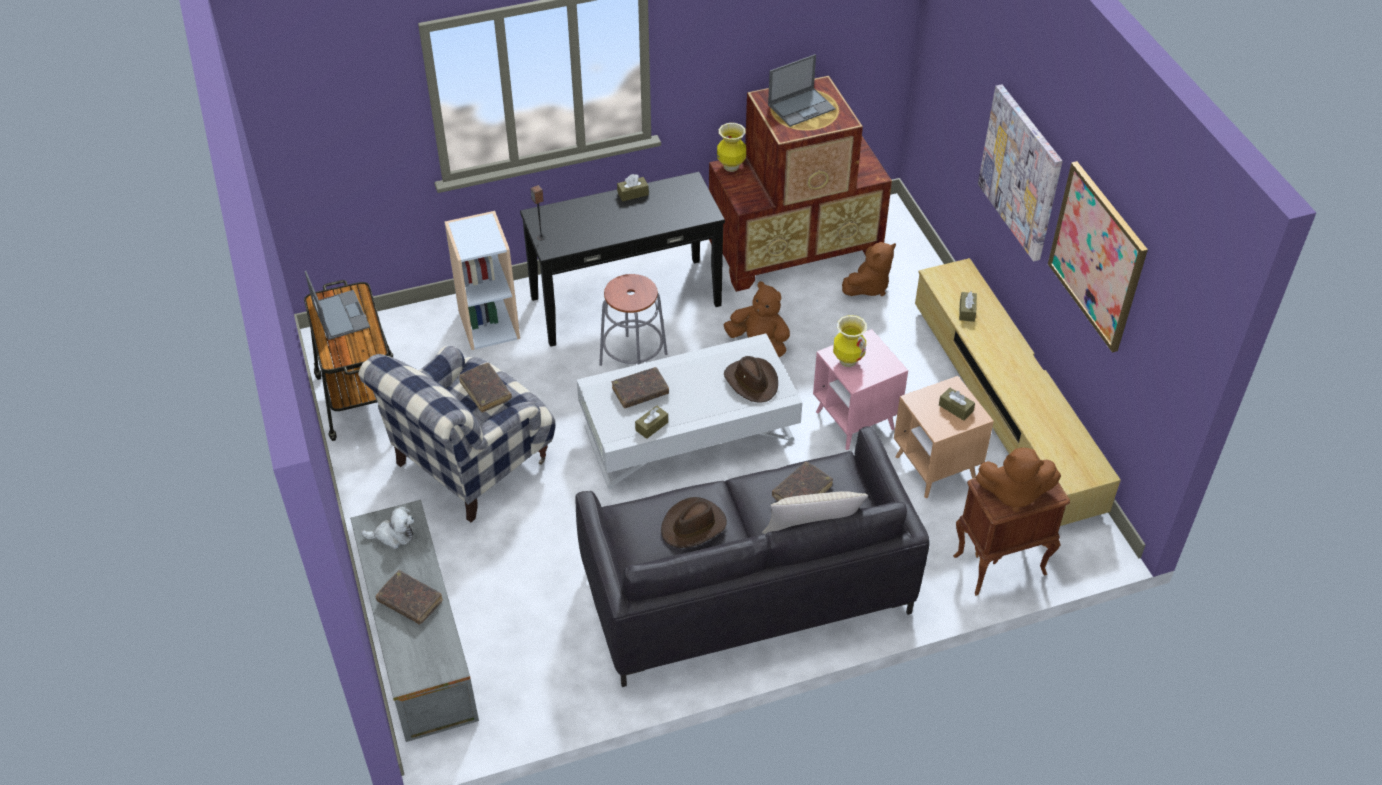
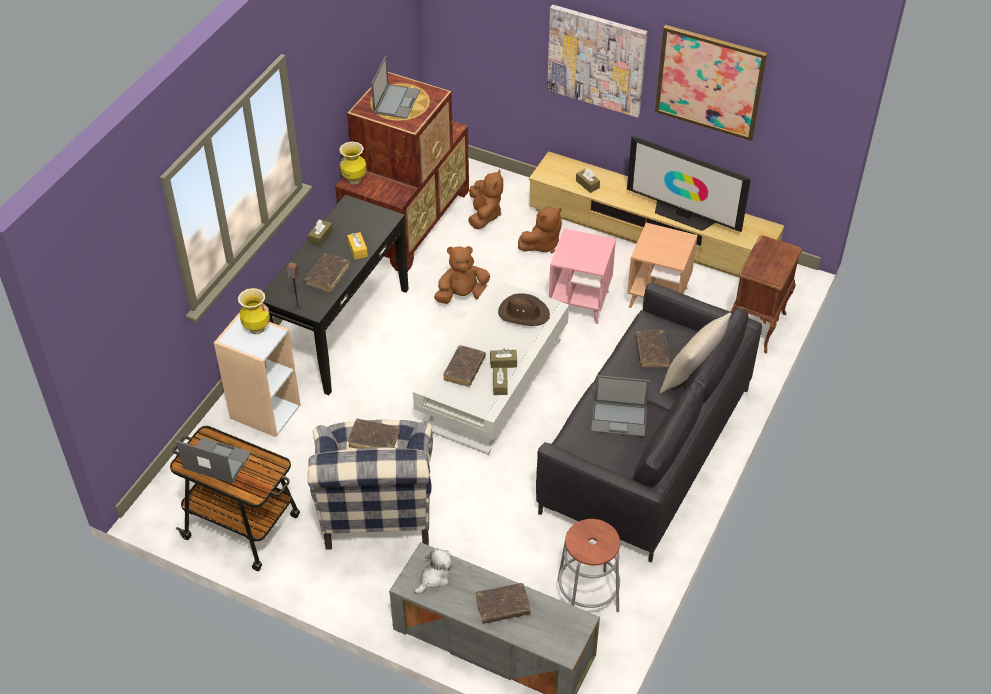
camera: 45 degrees left, 0 degrees up
grey stool [599,274,668,366] -> grey stool moved to [557,519,620,612]
brown hat [661,497,727,548] -> laptop [591,375,650,437]
vase [833,315,867,367] -> vase moved to [238,288,270,334]
brown tissue box [939,388,975,421] -> brown tissue box moved to [490,349,517,368]
brown plush toy [976,447,1061,512] -> brown plush toy moved to [518,206,562,253]
none -> brown book [304,253,349,293]
none -> yellow tissue box [347,232,368,260]
none -> television [627,135,751,232]

